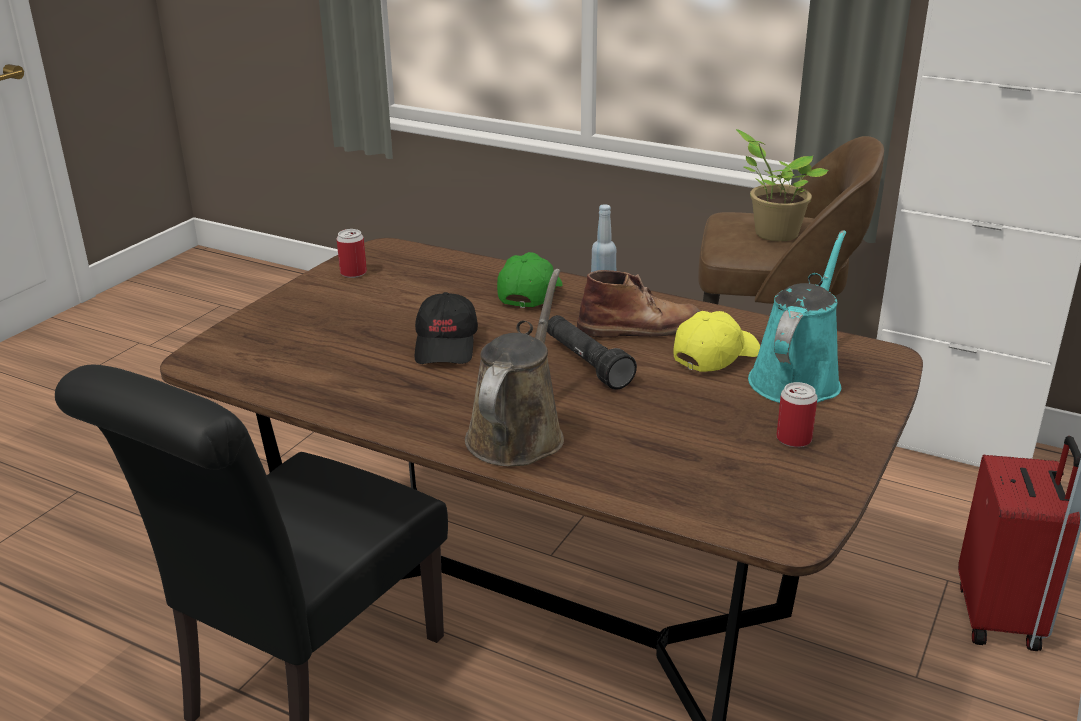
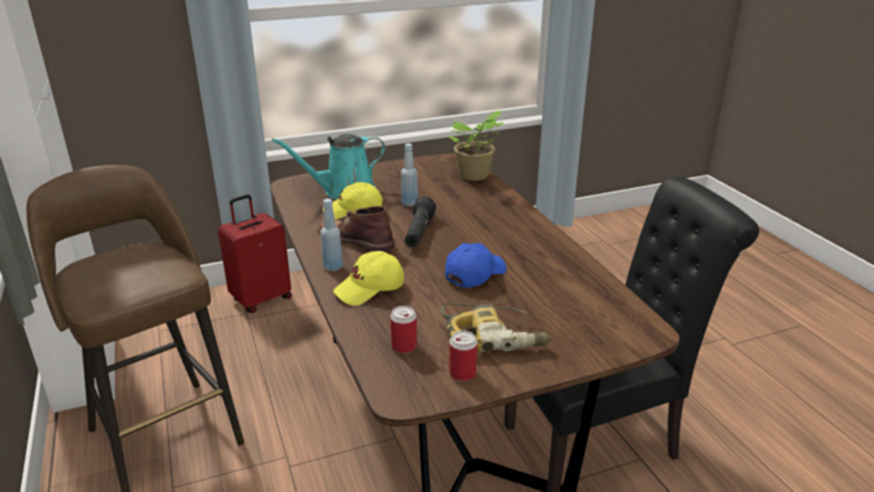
camera: 140 degrees left, 0 degrees up
black cap [415,292,478,364] -> blue cap [445,243,507,288]
brown watering can [465,269,564,466] -> none
green cap [497,252,562,308] -> yellow cap [333,251,404,305]
potted plant [736,129,829,241] -> potted plant moved to [448,110,503,181]
can [776,382,818,447] -> can moved to [390,306,417,354]
none -> blue bottle [401,143,418,206]
none -> power drill [440,303,551,352]

